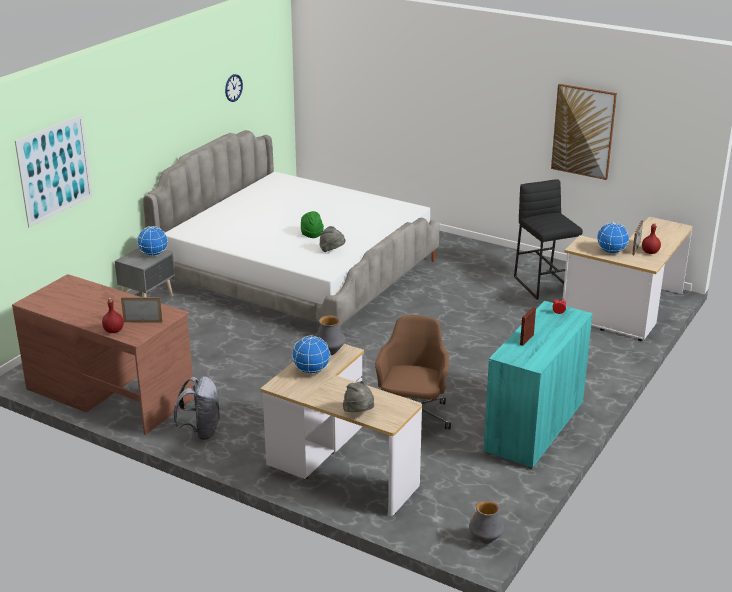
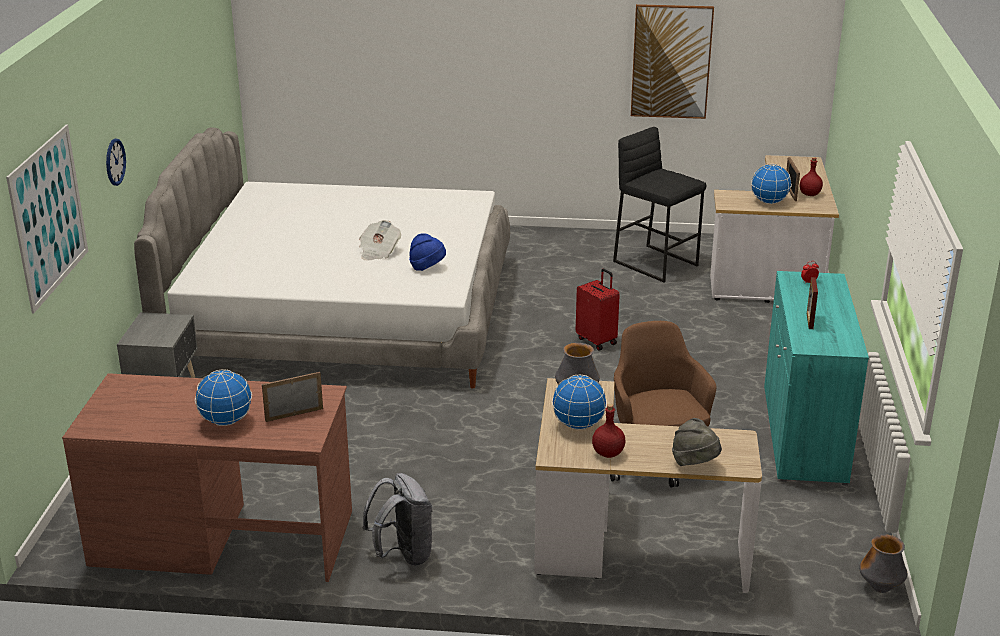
camera: 25 degrees left, 0 degrees up
red bottle [102,298,124,333] -> red bottle moved to [592,404,625,458]
globe [137,226,168,256] -> globe moved to [195,369,252,426]
wall clock [225,74,243,102] -> wall clock moved to [106,139,126,186]
green hat [301,211,324,238] -> newspaper [359,220,401,260]
grey hat [319,226,346,252] -> blue hat [409,233,446,271]
none -> red suitcase [576,269,620,351]

